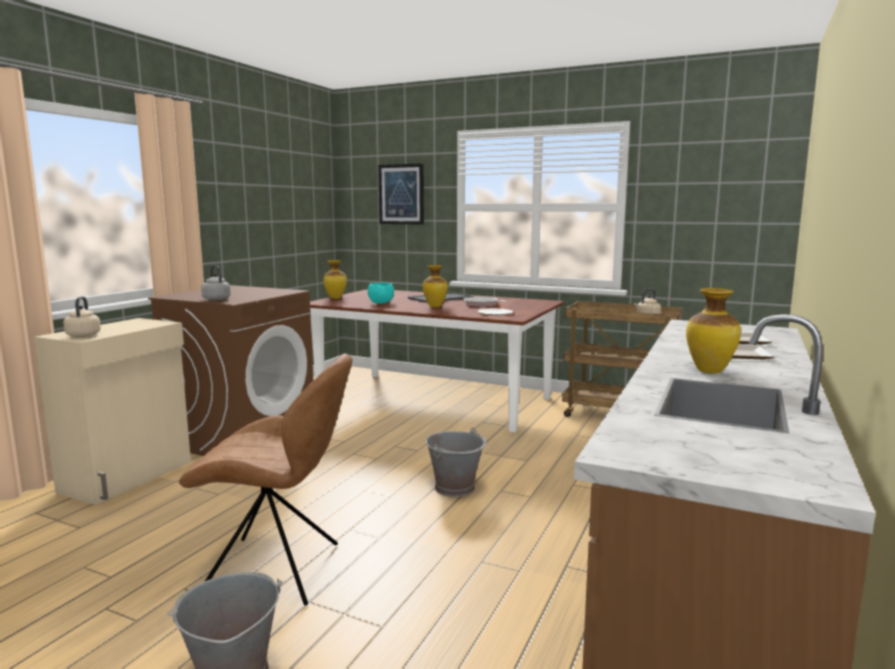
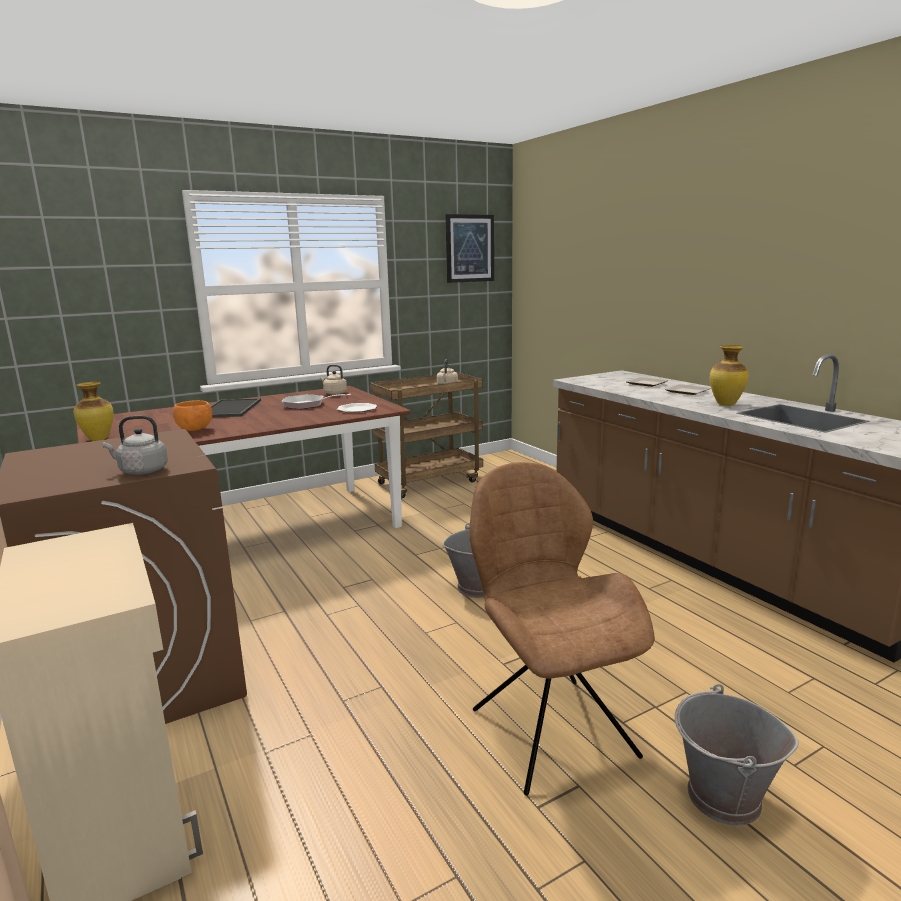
camera: 55 degrees left, 5 degrees up
beige kettle [63,296,101,337] -> beige kettle moved to [320,365,347,395]
brown chair [179,354,353,605] -> brown chair turned 60 degrees counterclockwise [469,462,655,796]
turquoise bowl [368,283,394,304] -> orange bowl [173,400,212,431]
picture [378,163,424,225] -> picture moved to [445,214,494,283]
vase [423,265,448,308] -> none

